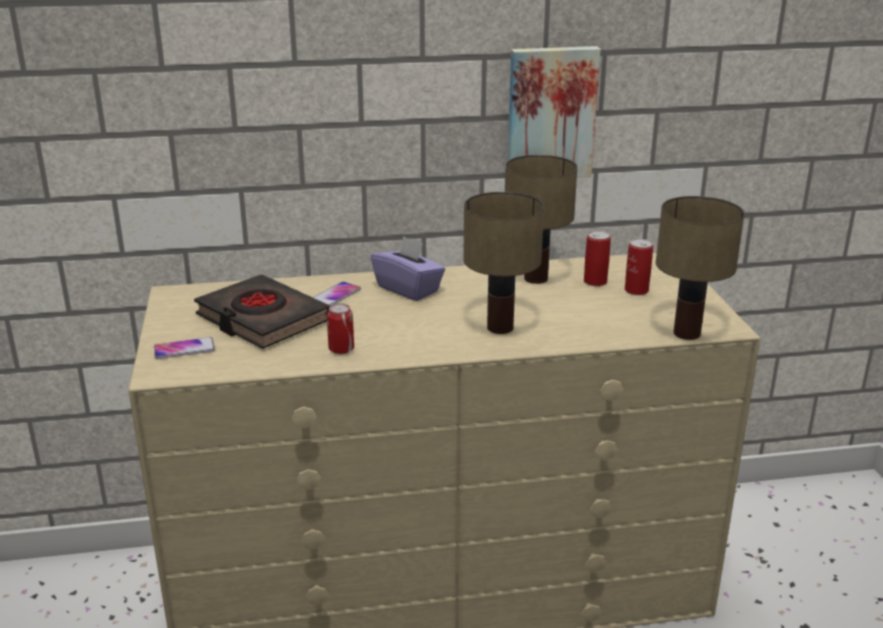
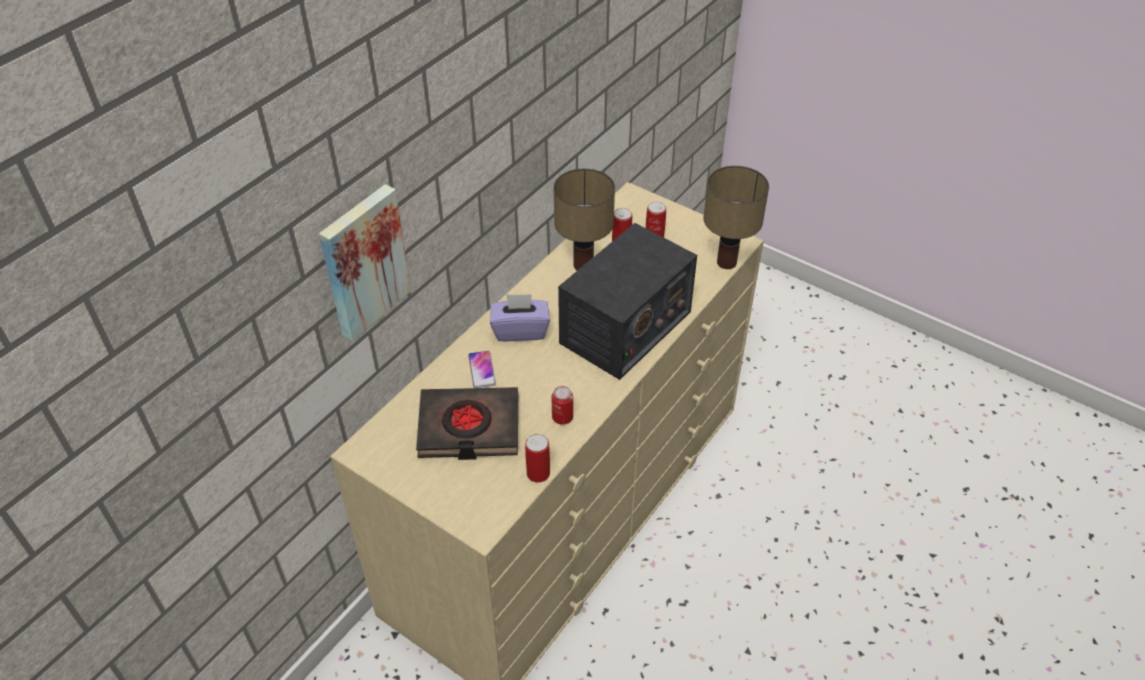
camera: 45 degrees left, 20 degrees up
phone [154,337,215,359] -> none
table lamp [463,192,544,334] -> radio [558,223,697,380]
picture [508,46,601,178] -> picture moved to [319,184,411,341]
none -> can [525,434,550,483]

